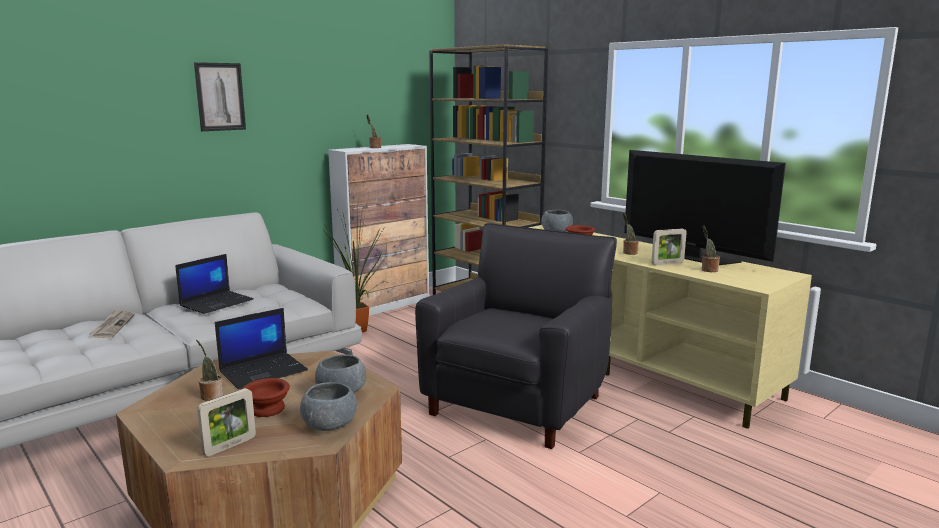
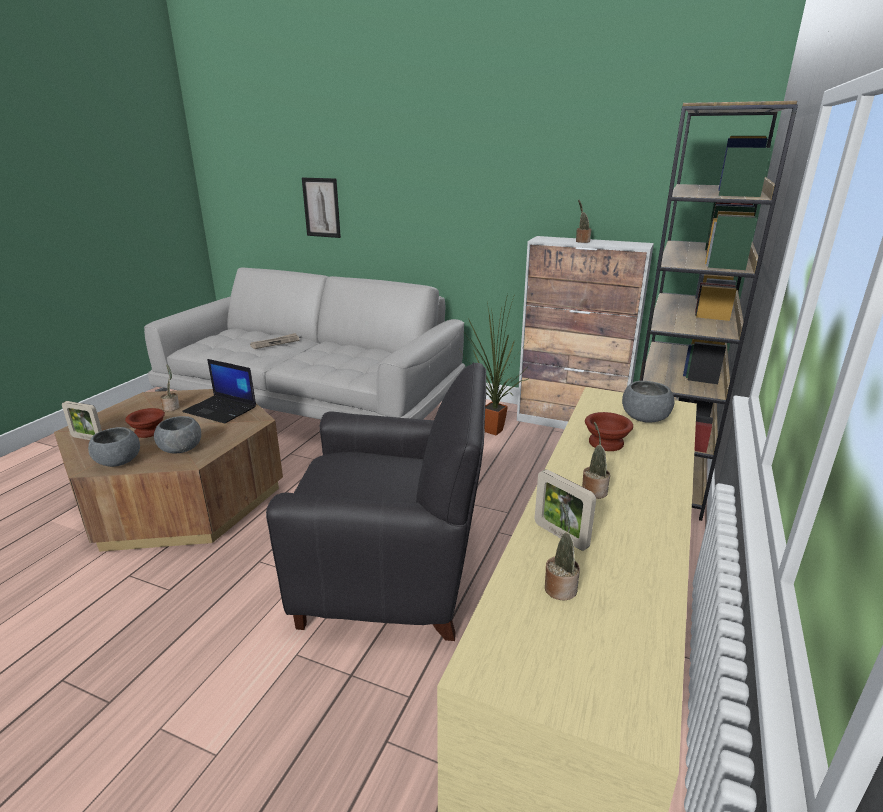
camera: 65 degrees right, 10 degrees up
laptop [175,254,253,314] -> none
picture [194,62,246,131] -> picture moved to [302,178,341,238]
television [624,150,786,265] -> none

